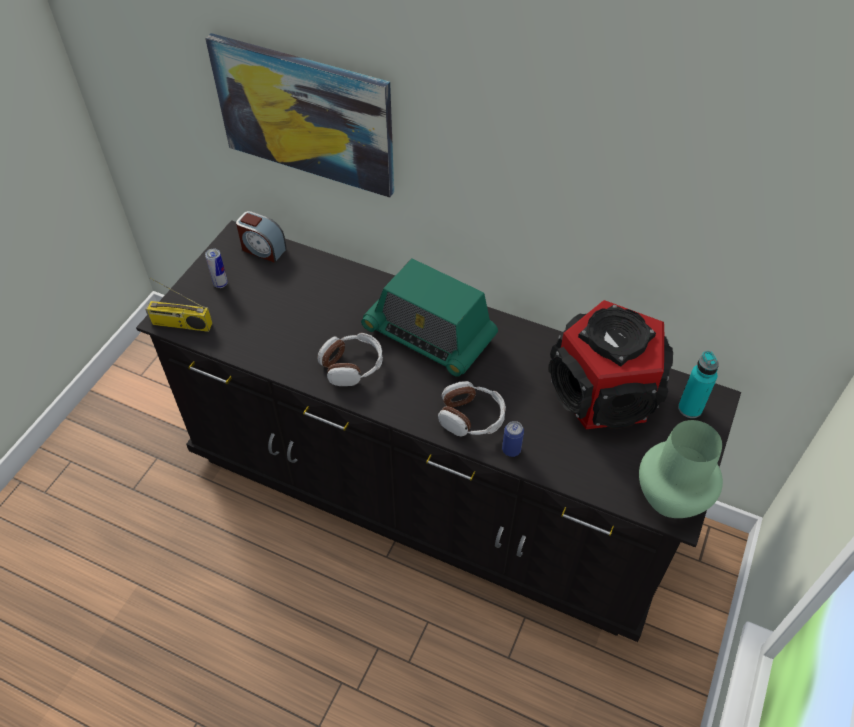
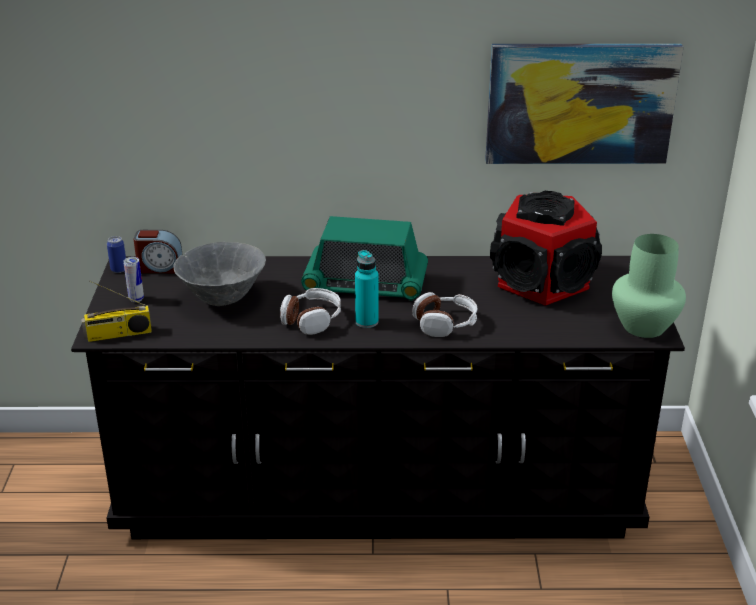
camera: 25 degrees left, 20 degrees down
picture [205,33,394,198] -> picture moved to [485,44,683,164]
can [502,421,524,457] -> can moved to [107,236,126,273]
turquoise bottle [678,351,719,418] -> turquoise bottle moved to [355,250,379,328]
none -> grey bowl [173,242,266,306]

